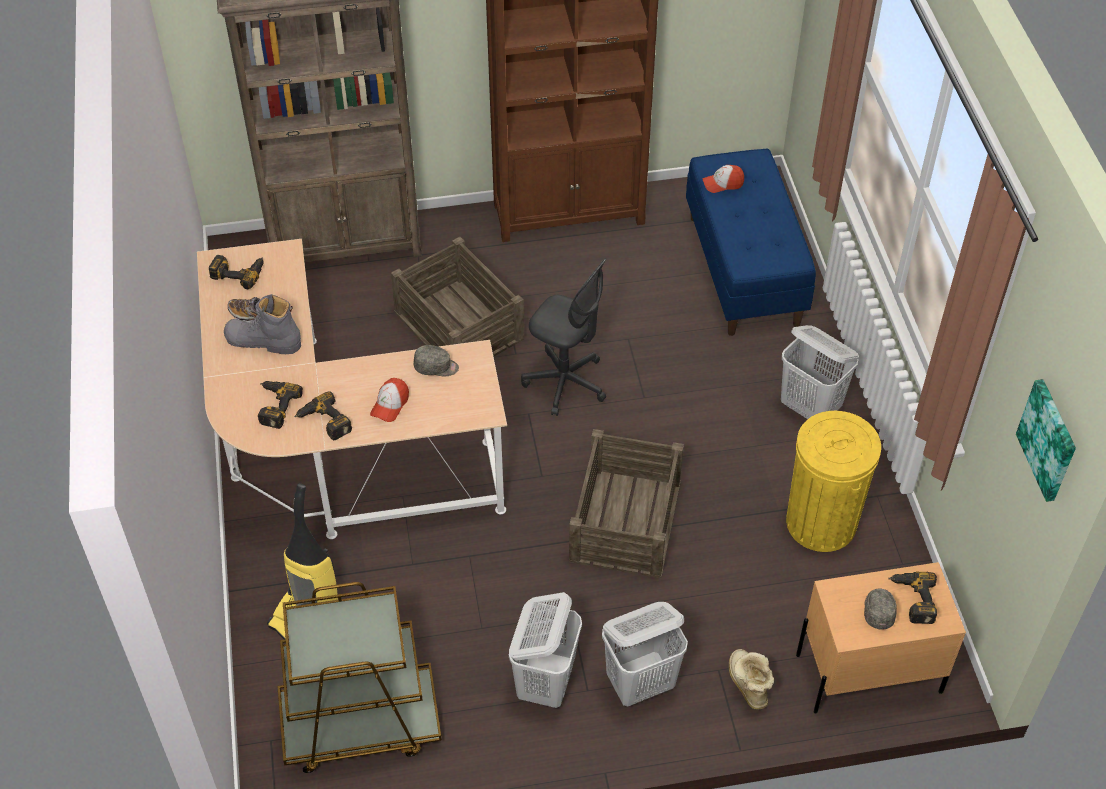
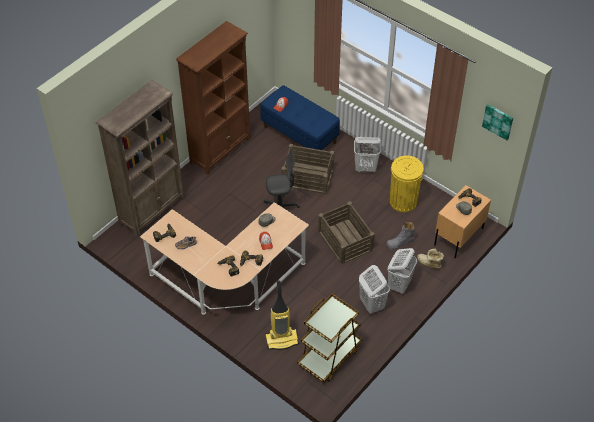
camera: 40 degrees left, 0 degrees up
grey boot [224,294,301,354] -> grey boot moved to [386,222,415,250]
crate [391,237,524,357] -> crate moved to [281,144,334,194]

